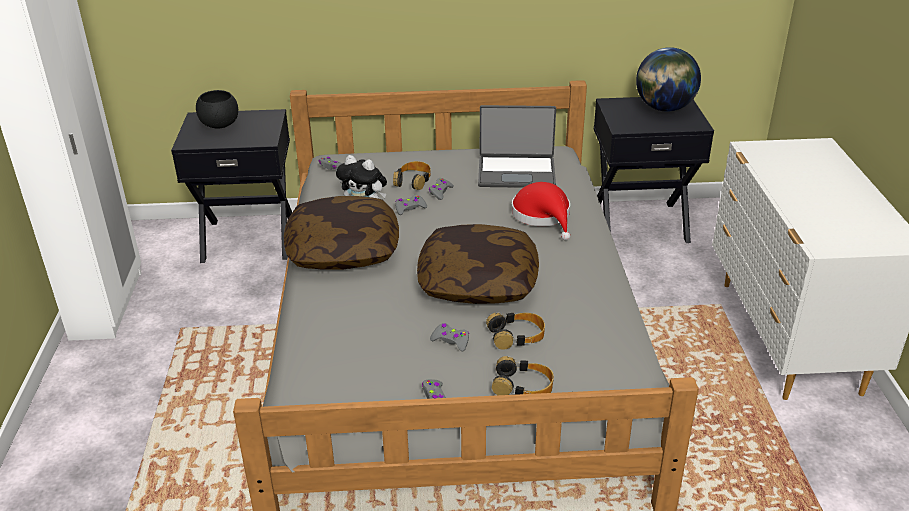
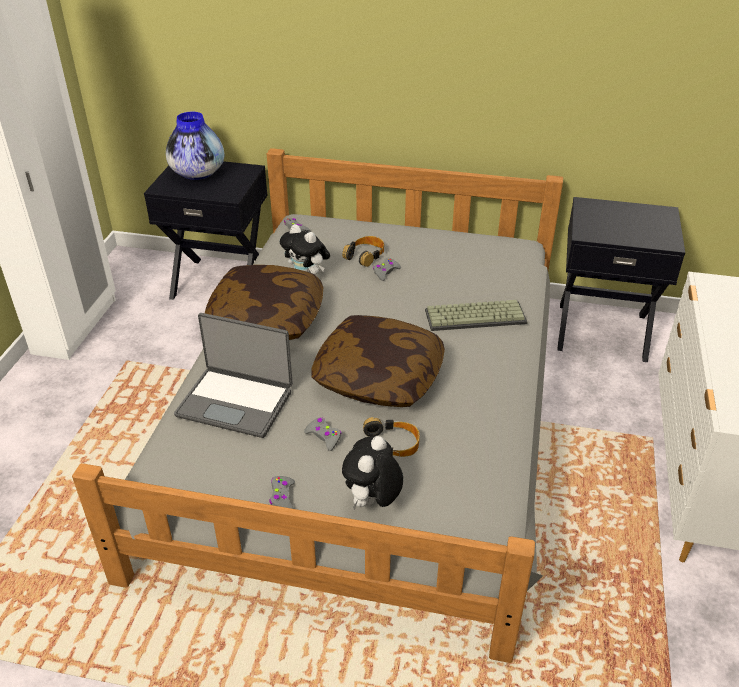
camera: 15 degrees right, 5 degrees up
black bowl [196,90,238,129] -> vase [166,112,225,180]
grey game controller [395,195,427,215] -> none
laptop [478,105,556,188] -> laptop moved to [174,313,293,438]
headphones [492,356,554,395] -> plush toy [342,436,403,510]
red hat [512,182,570,241] -> keyboard [425,300,528,331]
globe [636,47,701,112] -> none

